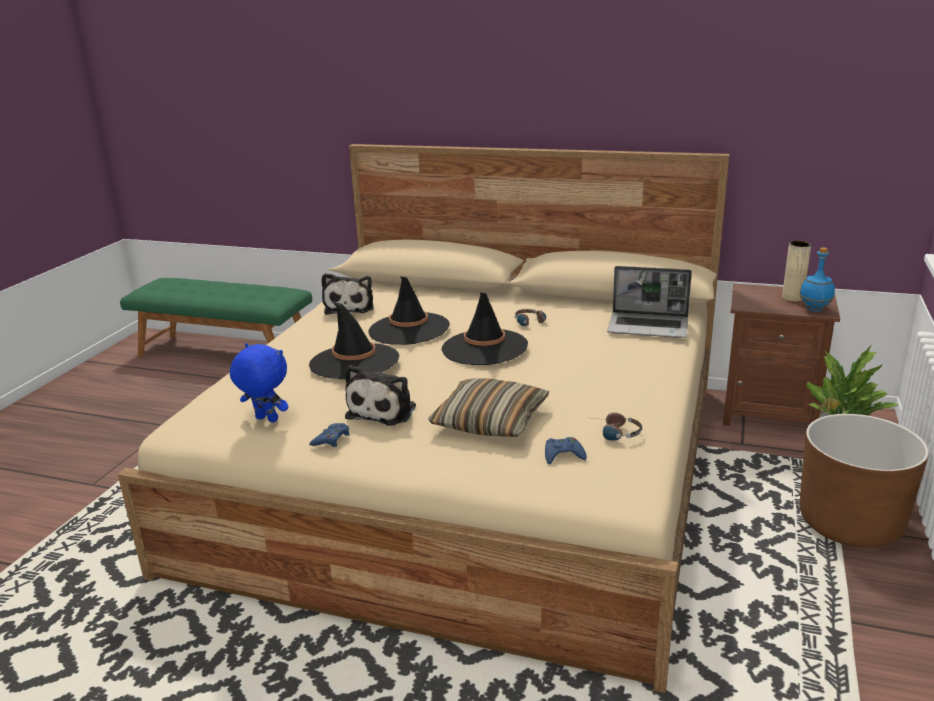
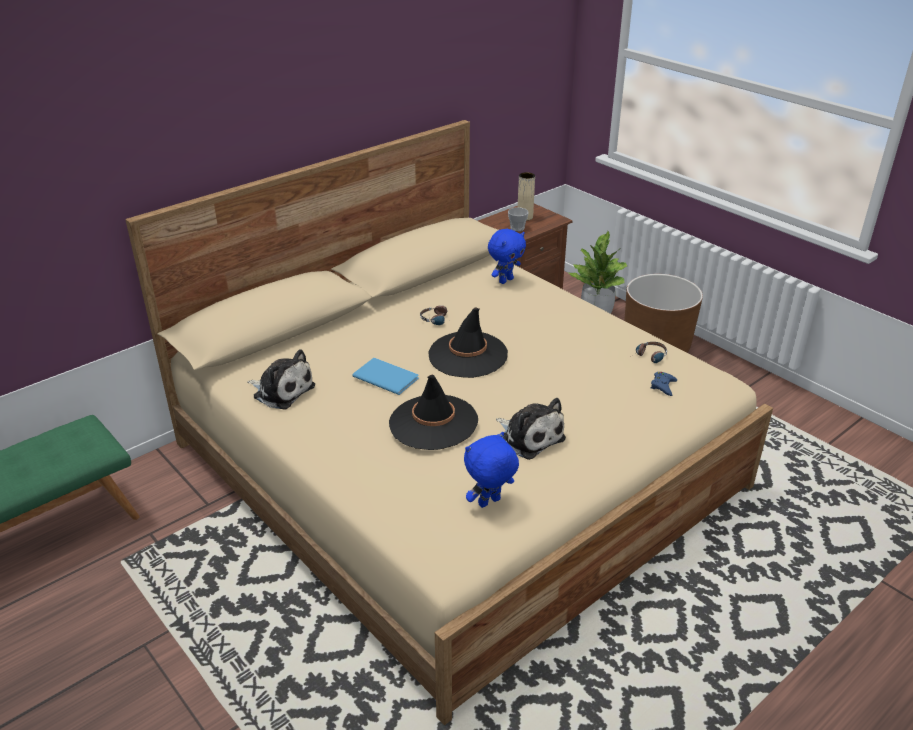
camera: 60 degrees left, 10 degrees up
blue game controller [309,423,350,447] -> none
black hat [368,277,450,345] -> blue book [352,358,419,395]
pillow [428,378,549,437] -> none
laptop [607,266,692,338] -> blue plush toy [488,229,526,284]
blue bottle [800,247,835,312] -> none
none -> cup [508,207,529,231]

